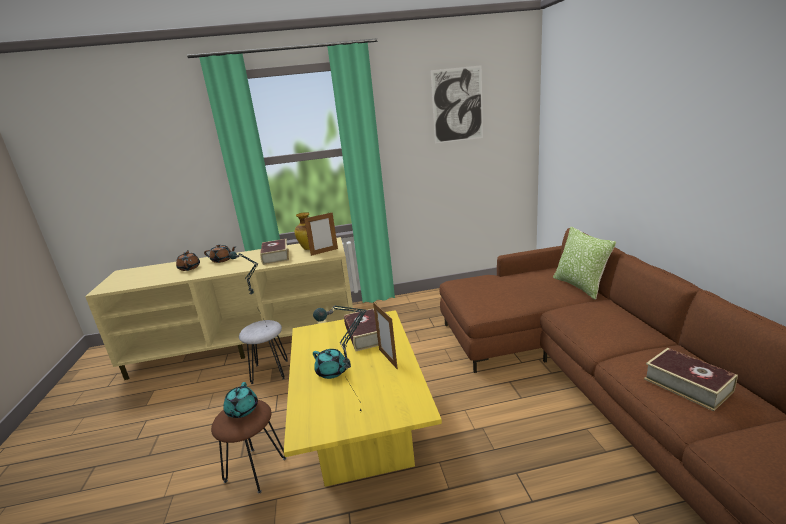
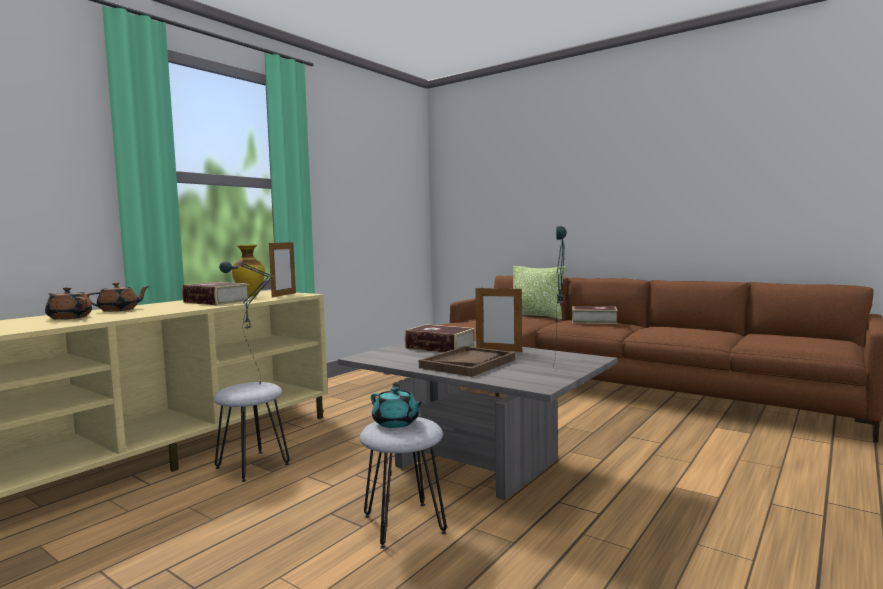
camera: 45 degrees left, 15 degrees down
brown stool [211,400,287,494] -> grey stool [360,417,447,549]
yellow coffee table [284,310,442,487] -> grey coffee table [338,341,617,500]
turquoise teapot [313,349,348,379] -> brown tray [419,346,515,377]
picture [431,65,483,144] -> none
book [644,348,738,411] -> book moved to [572,306,618,324]

